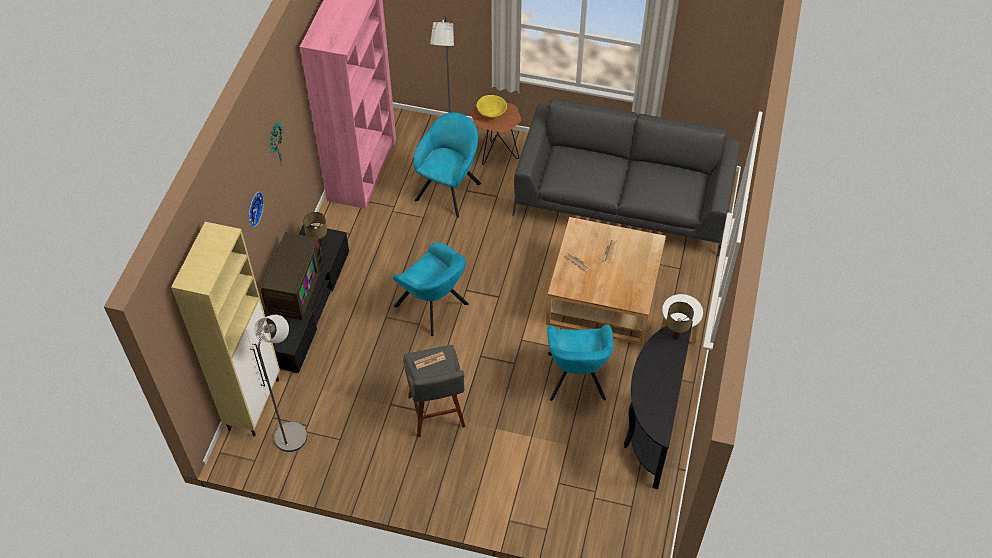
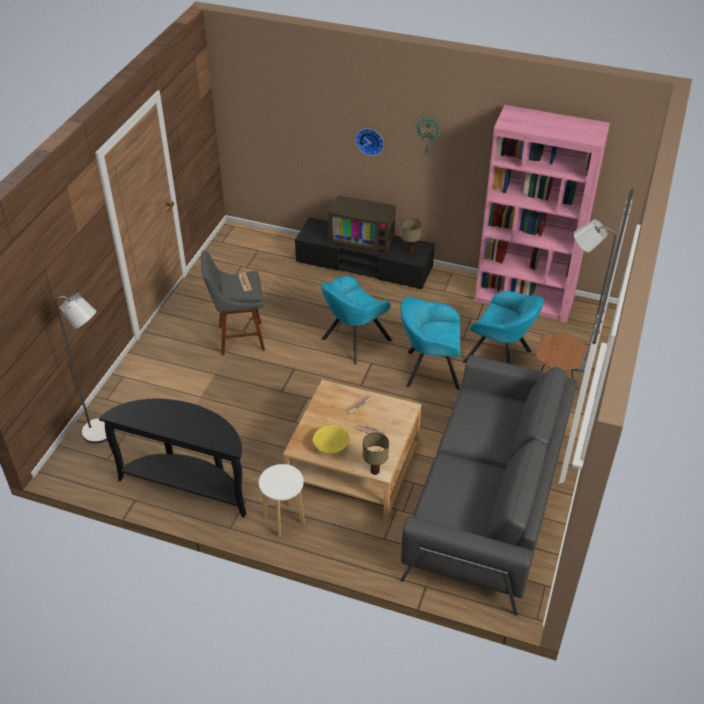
camera: 95 degrees right, 10 degrees down
beige cabinet [171,222,280,437] -> none
grey floor lamp [254,315,307,452] -> grey floor lamp moved to [55,293,107,444]
yellow bowl [476,95,507,118] -> yellow bowl moved to [313,425,350,454]
turquoise armchair [547,324,613,401] -> turquoise armchair moved to [400,297,460,390]
table lamp [666,302,694,340] -> table lamp moved to [363,433,389,475]

